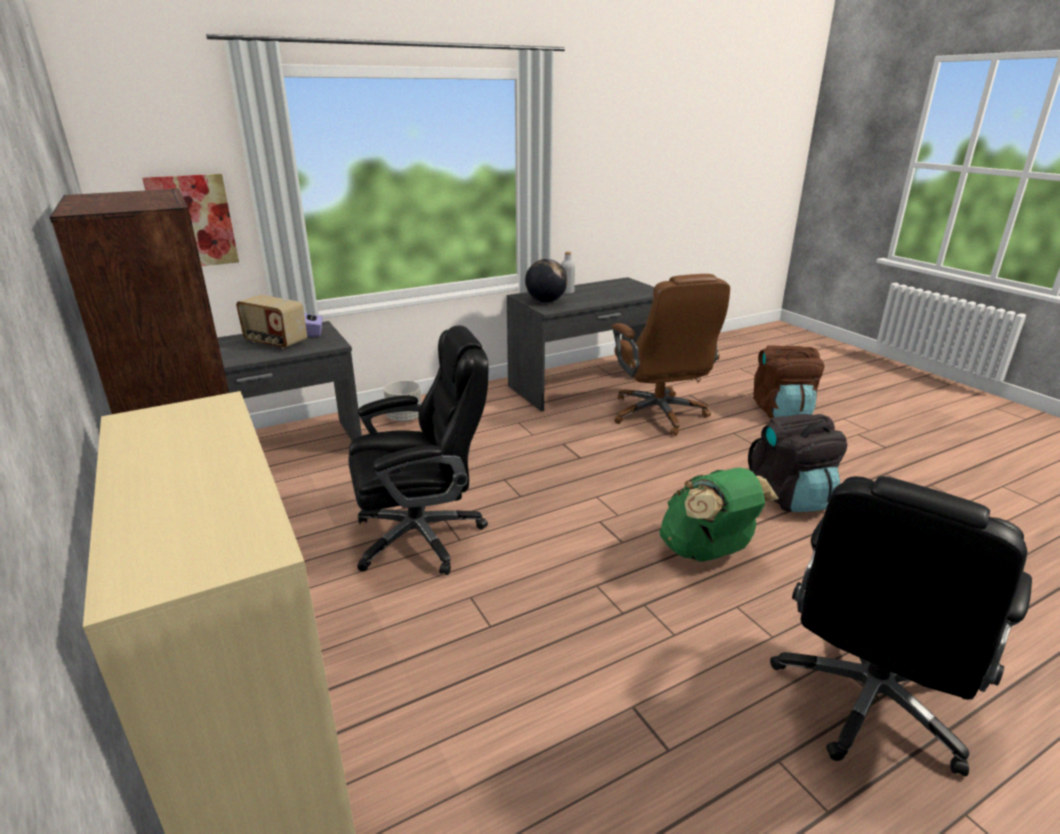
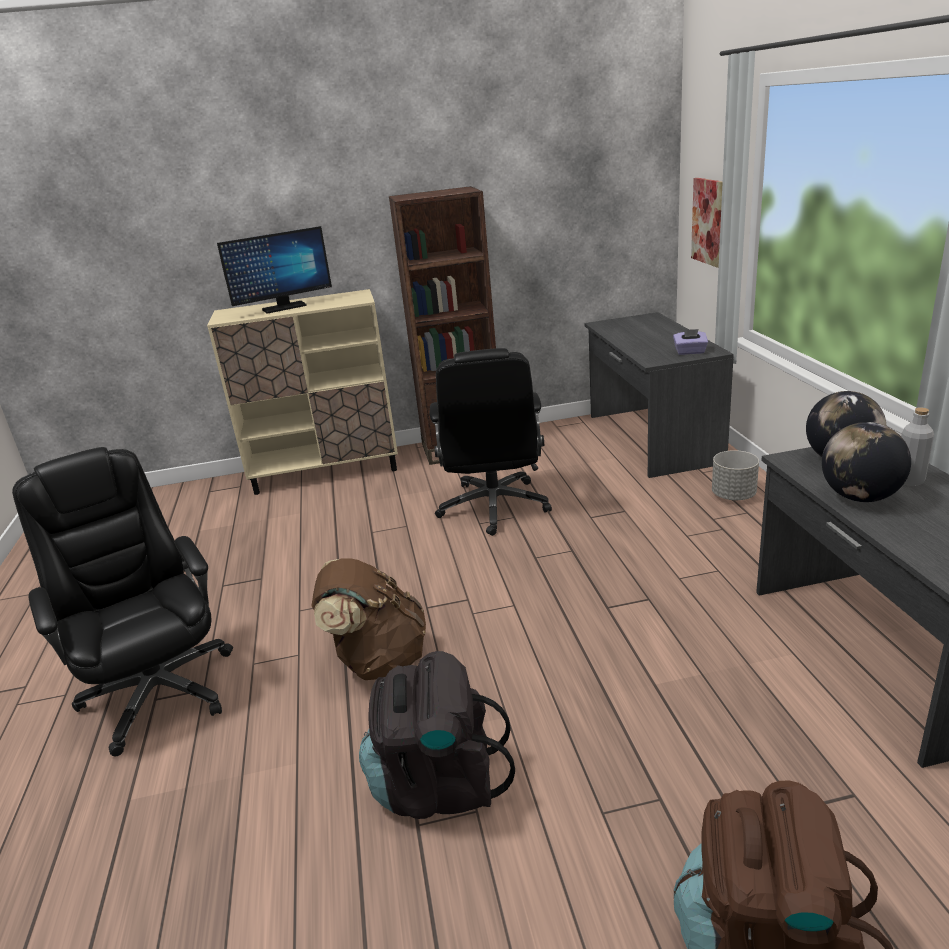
camera: 110 degrees right, 0 degrees up
radio [236,295,307,349] -> none
brown office chair [612,274,730,436] -> none
green backpack [660,468,779,562] -> brown backpack [312,558,426,680]
none -> monitor [217,226,332,314]
none -> globe [822,422,911,502]

